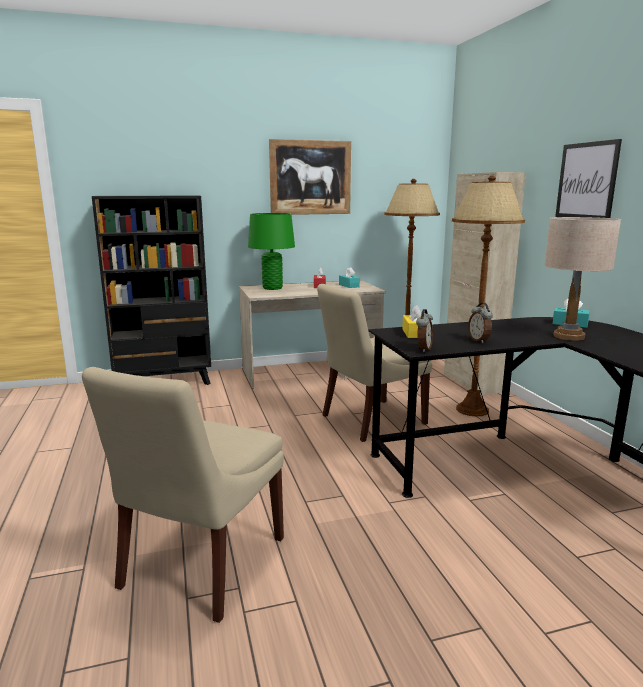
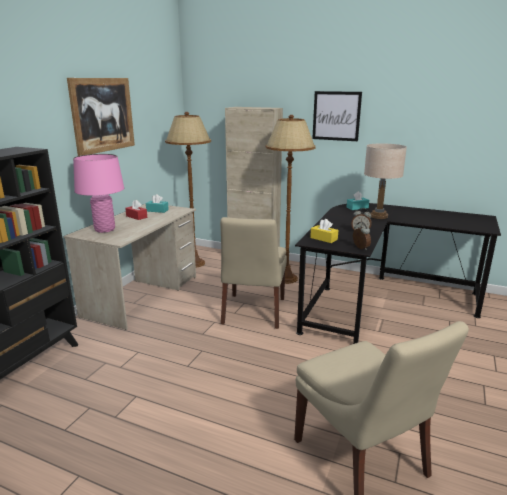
camera: 50 degrees left, 5 degrees up
green table lamp [248,213,295,290] -> pink table lamp [73,154,124,233]

